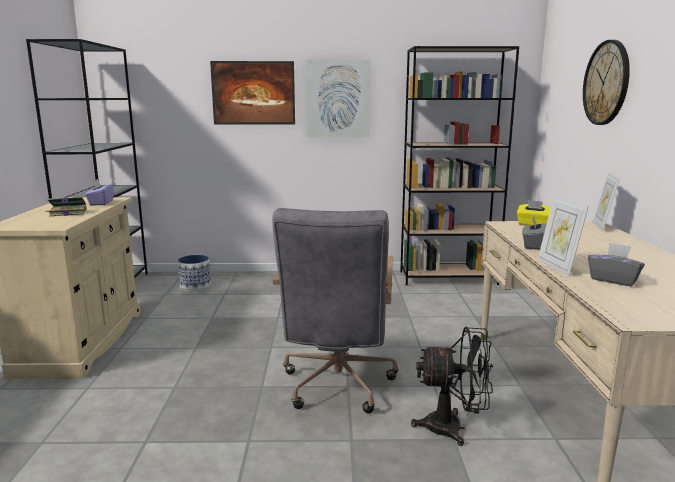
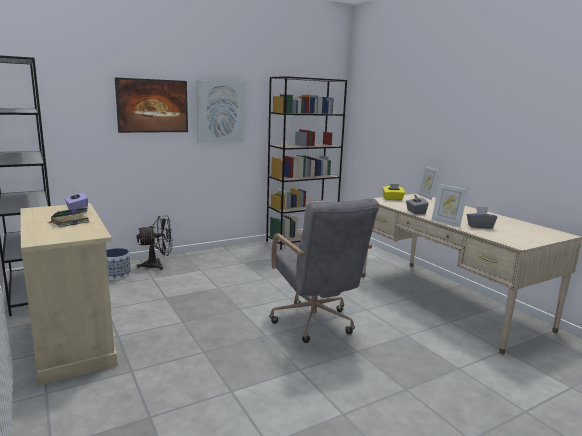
camera: 30 degrees left, 0 degrees up
black fan [411,327,493,446] -> black fan moved to [136,216,173,270]
wall clock [583,40,630,125] -> none

